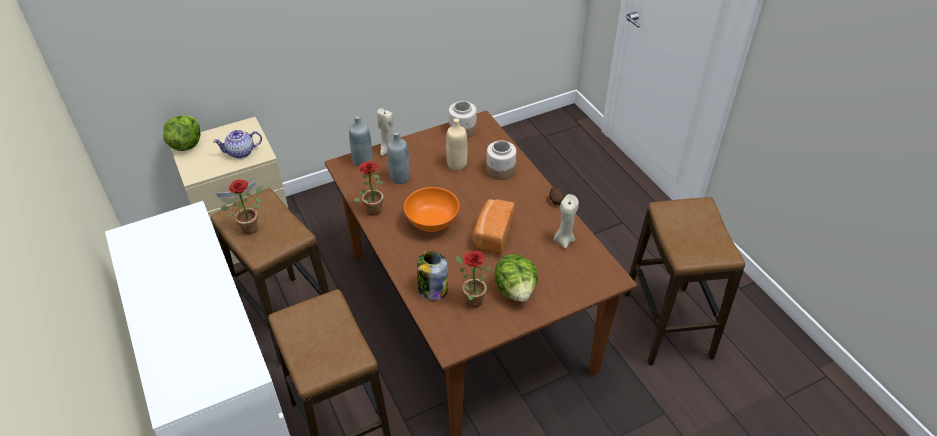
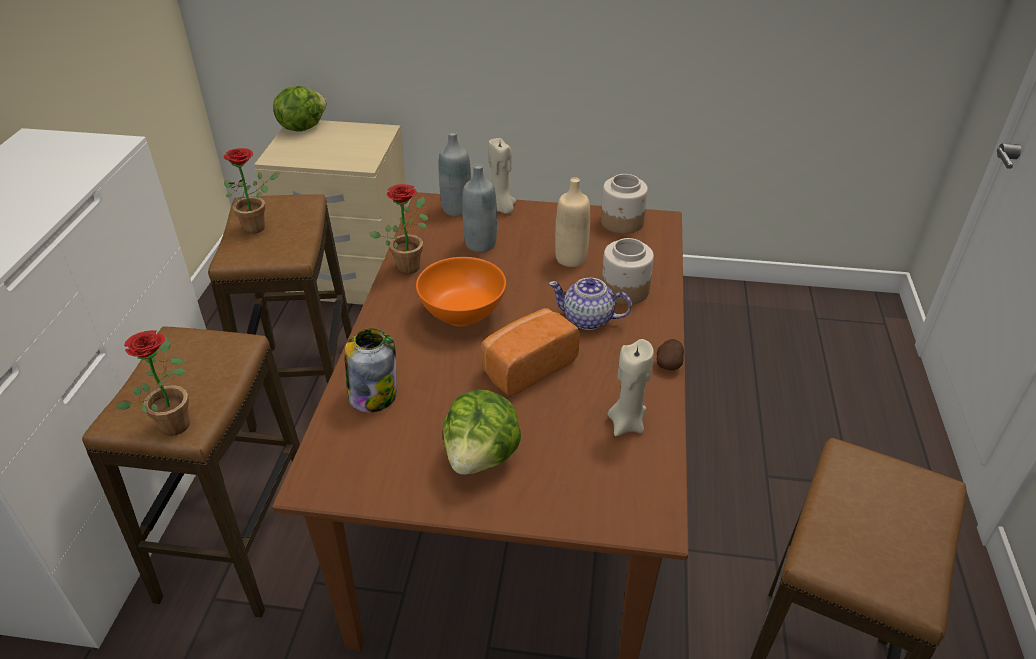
camera: 35 degrees right, 5 degrees down
teapot [213,130,262,159] -> teapot moved to [549,277,632,330]
potted plant [456,251,491,307] -> potted plant moved to [116,330,190,436]

